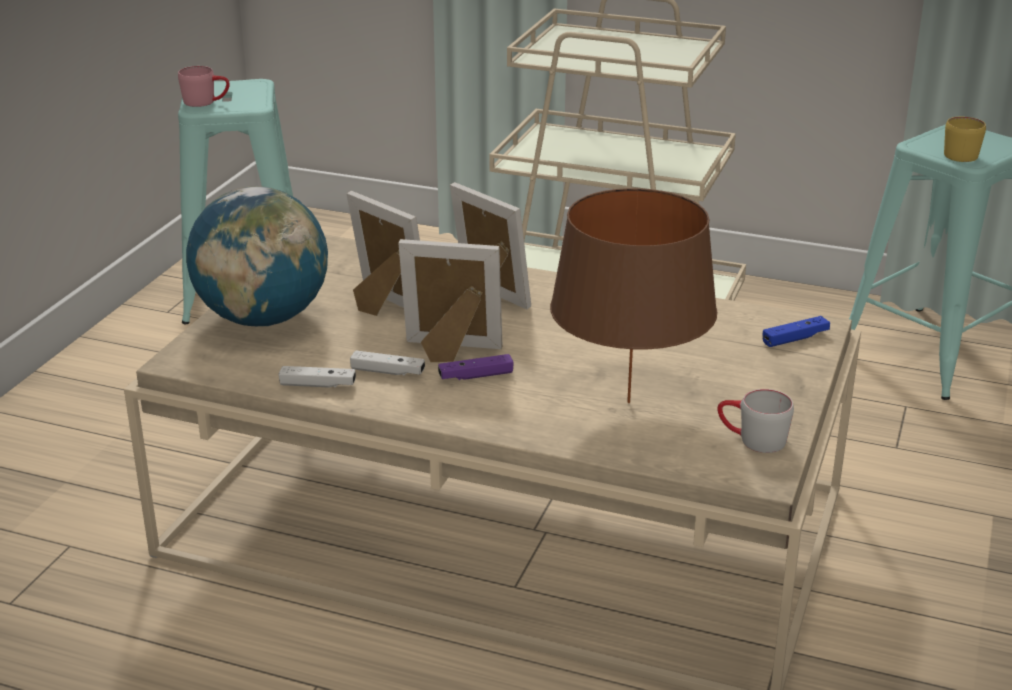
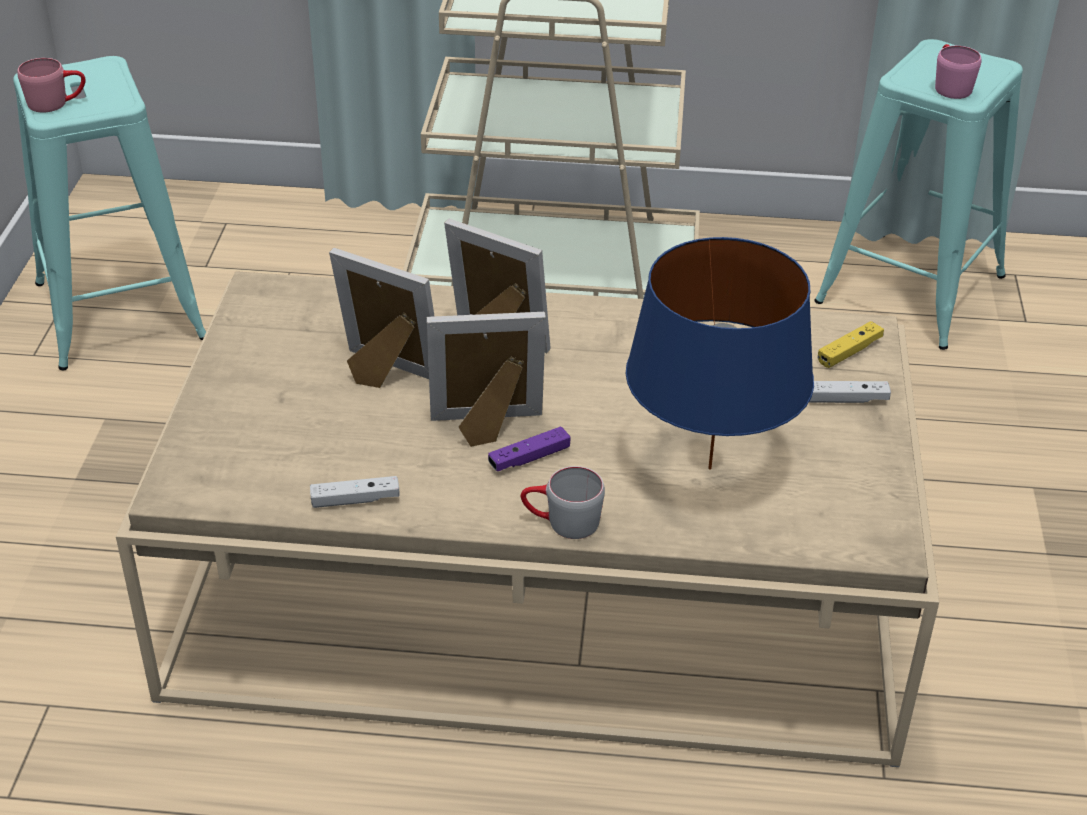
camera: 15 degrees left, 10 degrees up
globe [186,186,328,326] -> none
white game controller [350,350,425,376] -> white game controller moved to [809,381,891,403]
brown table lamp [550,188,717,403] -> blue table lamp [626,237,814,470]
grey mug [717,389,794,453] -> grey mug moved to [521,466,605,539]
blue game controller [762,316,830,347] -> yellow game controller [818,321,884,368]
yellow mug [944,117,986,162] -> pink mug [935,44,981,99]

